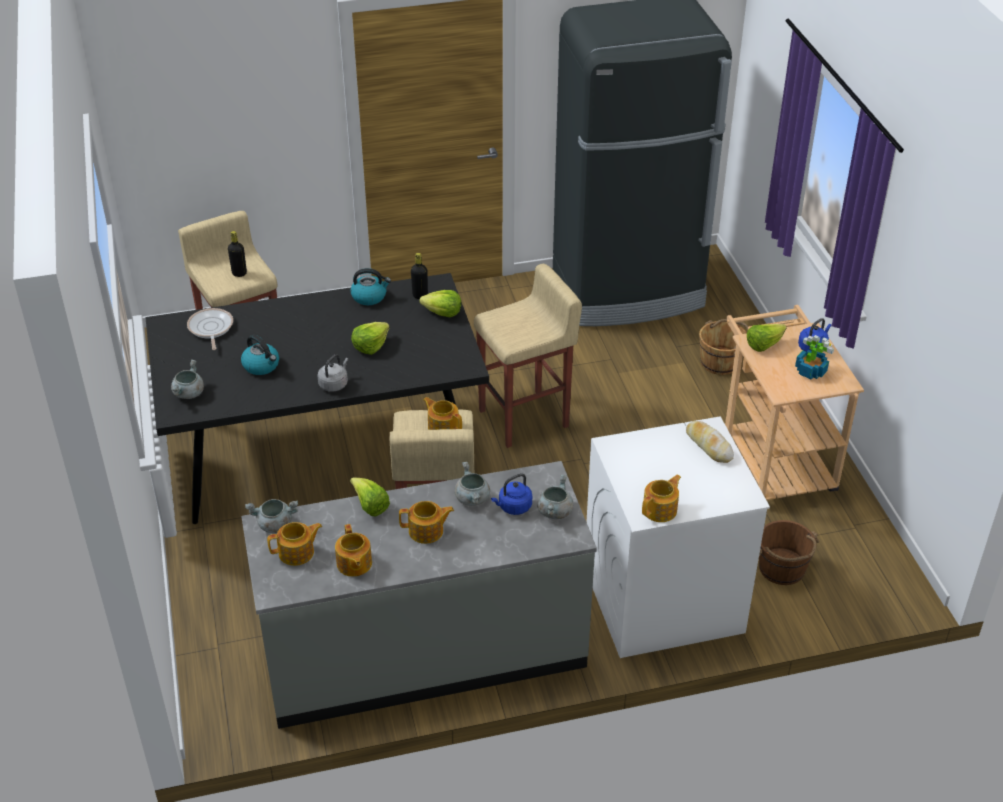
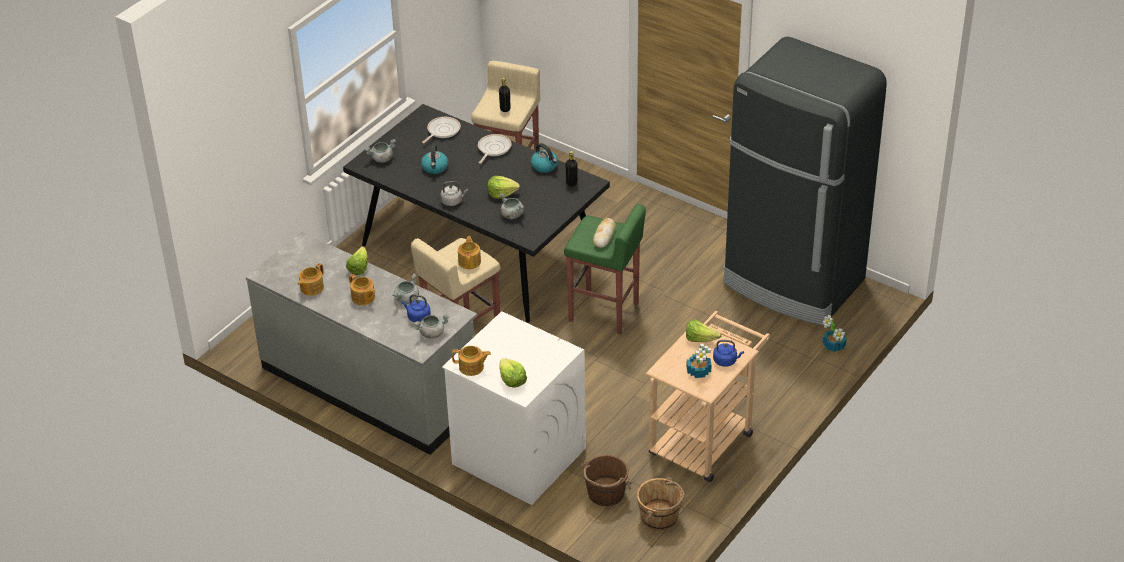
camera: 50 degrees right, 0 degrees up
grey cooking pot [245,499,298,533] -> grey cooking pot moved to [499,193,524,219]
teapot [267,522,322,566] -> none
lettuce [419,290,461,318] -> lettuce moved to [499,358,527,388]
beige stool [474,264,582,448] -> green stool [564,204,646,335]
bread [686,421,734,463] -> bread moved to [593,218,616,248]
brown bucket [699,319,749,375] -> brown bucket moved to [637,477,685,530]
none -> frying pan [478,134,512,164]
none -> potted plant [823,315,847,352]

